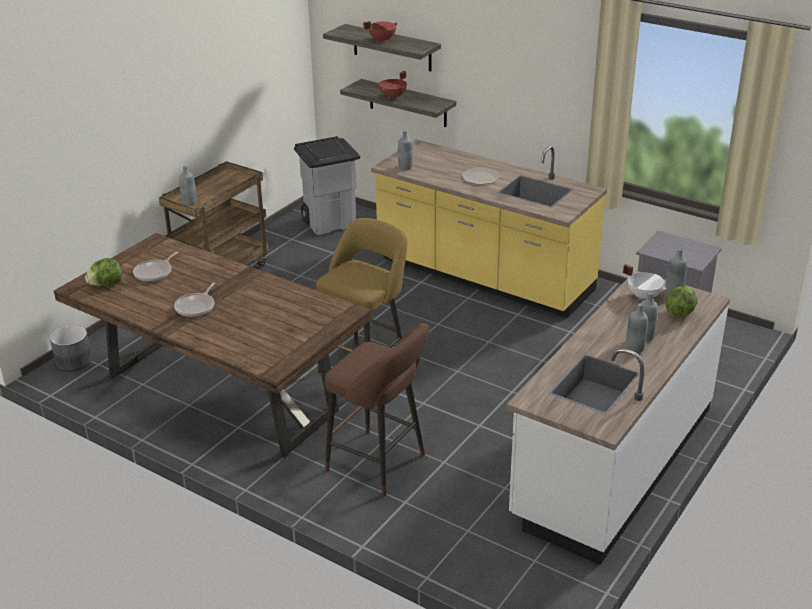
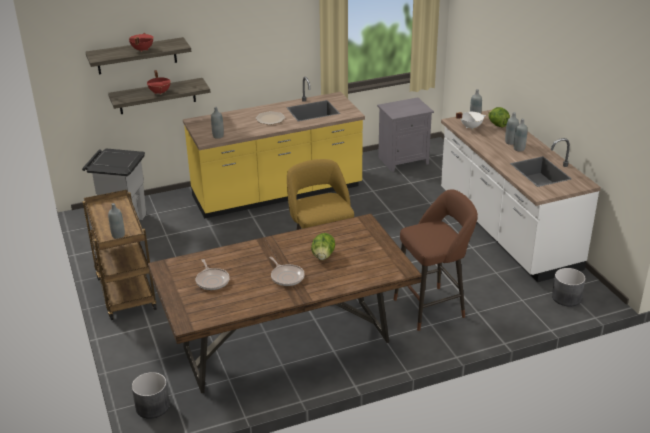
camera: 55 degrees left, 0 degrees up
lettuce [85,258,122,287] -> lettuce moved to [311,233,335,260]
none -> grey planter [552,268,586,306]

